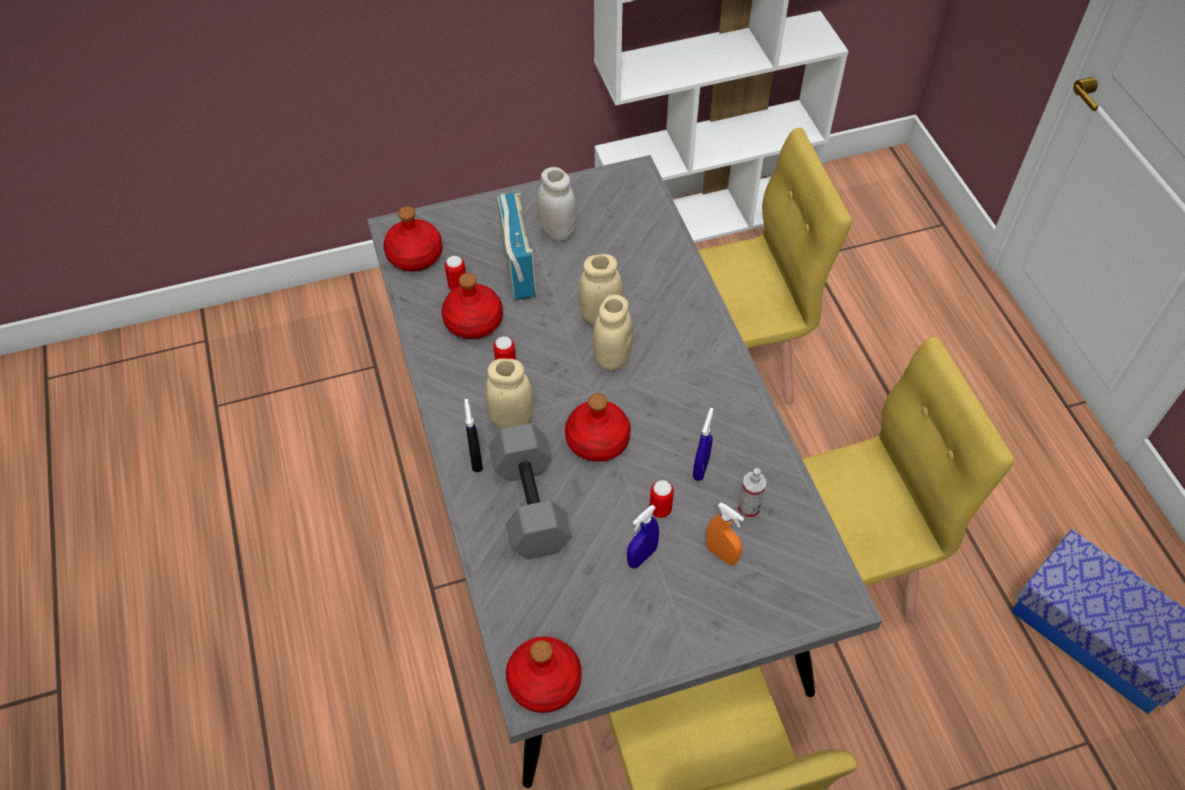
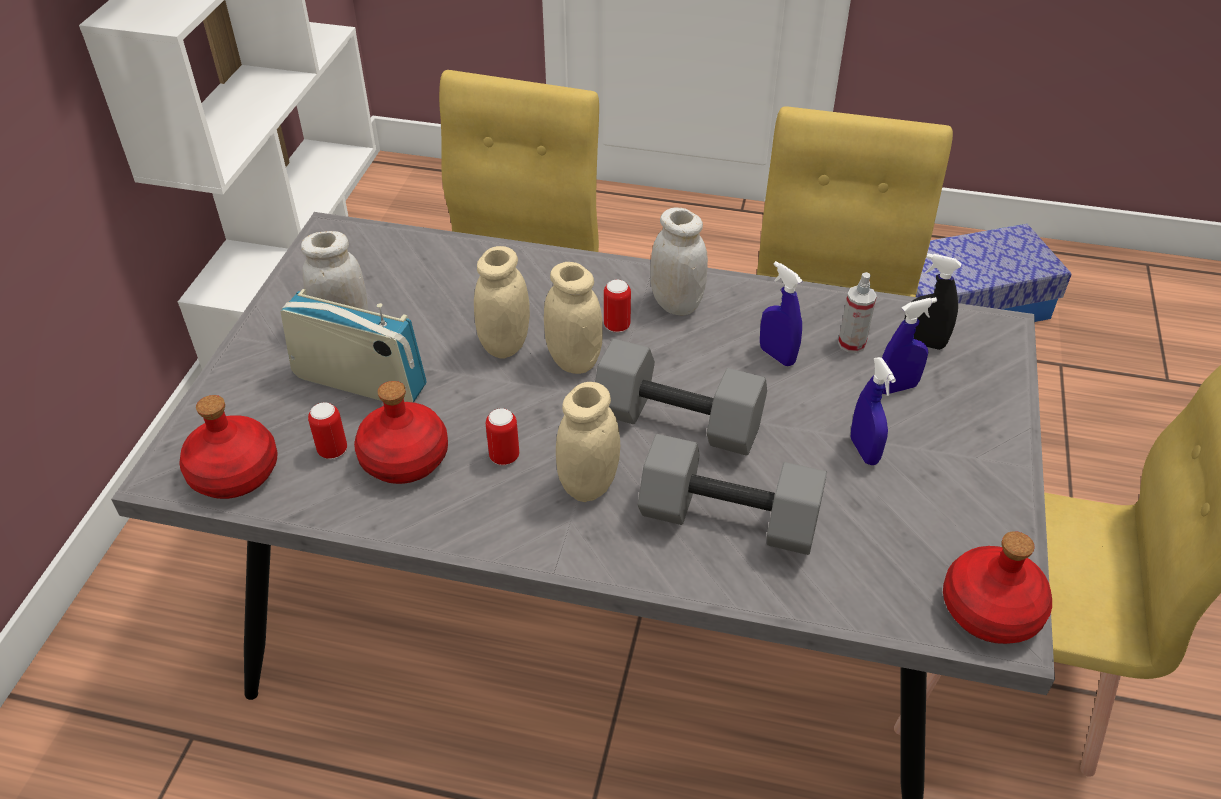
camera: 60 degrees left, 10 degrees down
black spray bottle [464,399,483,472] -> black spray bottle moved to [904,253,962,350]
red bottle [565,393,631,462] -> grey dumbbell [595,339,767,456]
can [649,480,674,518] -> can moved to [604,280,631,333]
orange spray bottle [706,503,744,565] -> blue spray bottle [882,297,937,394]
none -> white jar [650,207,708,316]

